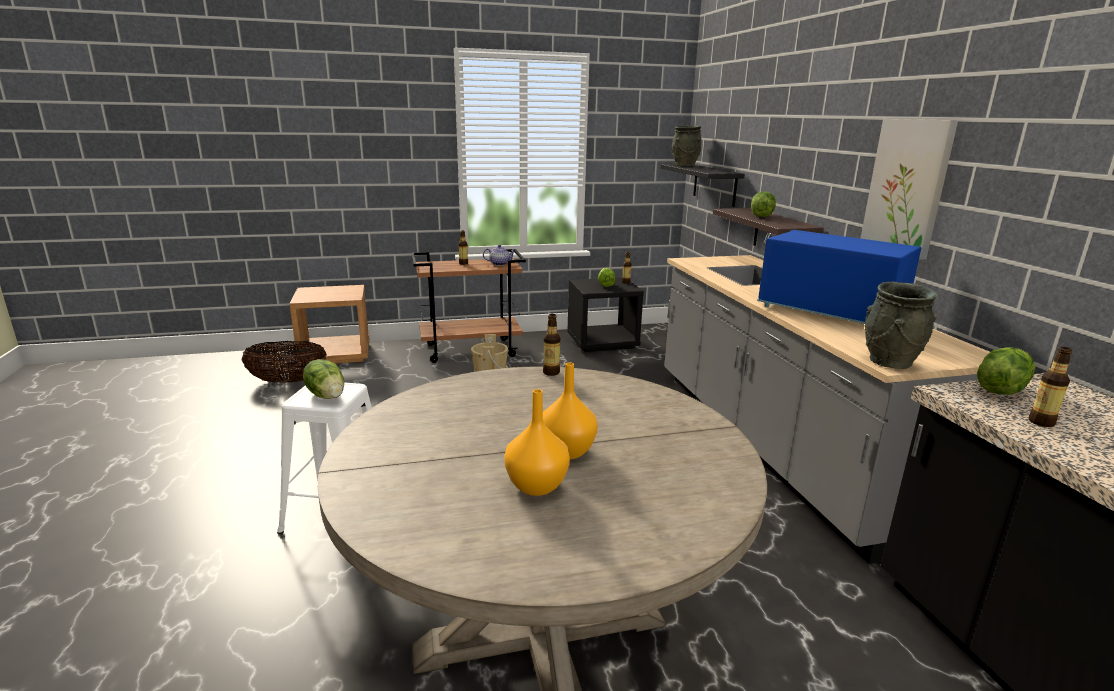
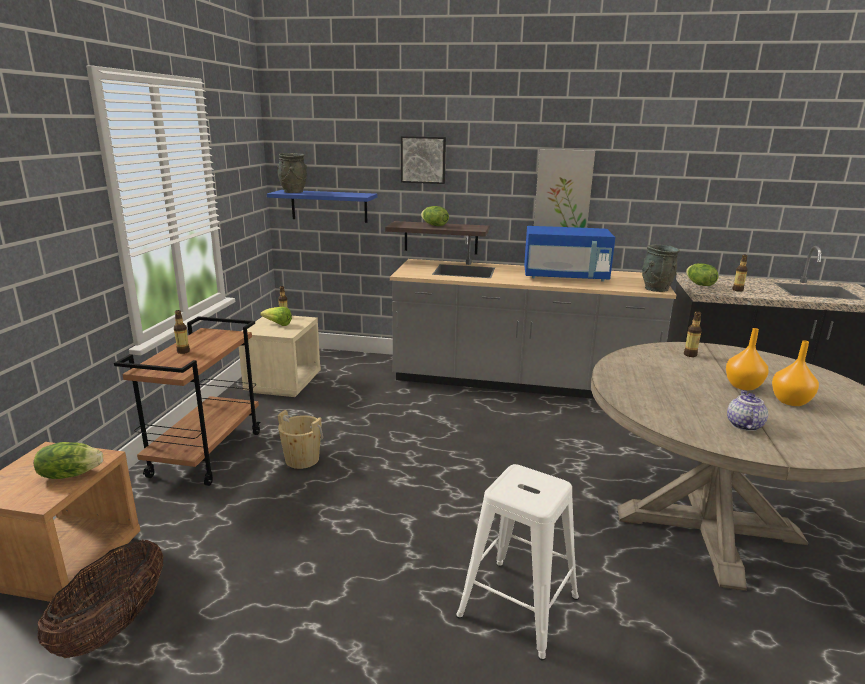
camera: 65 degrees left, 0 degrees up
lettuce [303,359,344,399] -> lettuce moved to [34,442,103,479]
teapot [483,245,516,266] -> teapot moved to [727,390,768,431]
bottle [543,314,560,376] -> bottle moved to [684,311,702,357]
black nightstand [567,278,644,352] -> beige nightstand [239,316,321,397]
black shelf [661,164,745,207] -> blue shelf [267,190,377,223]
blue microwave [757,230,922,324] -> blue microwave turned 150 degrees counterclockwise [524,226,615,282]
none -> picture [401,136,446,184]

